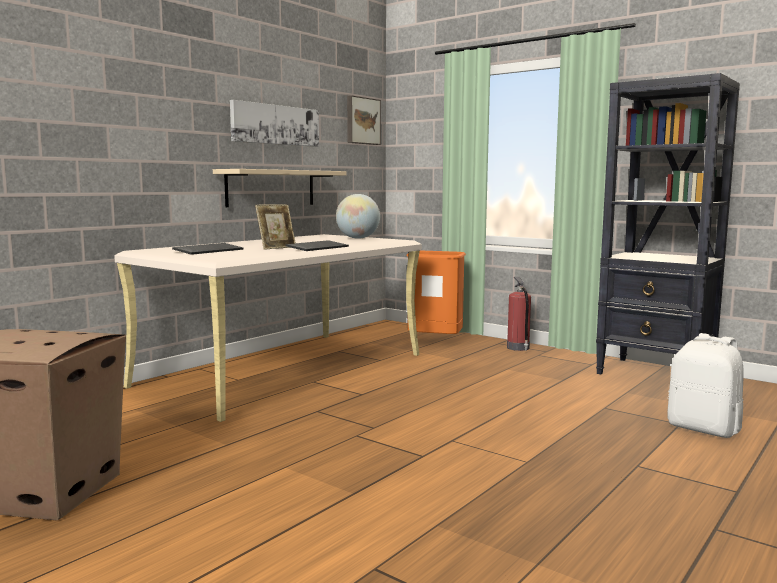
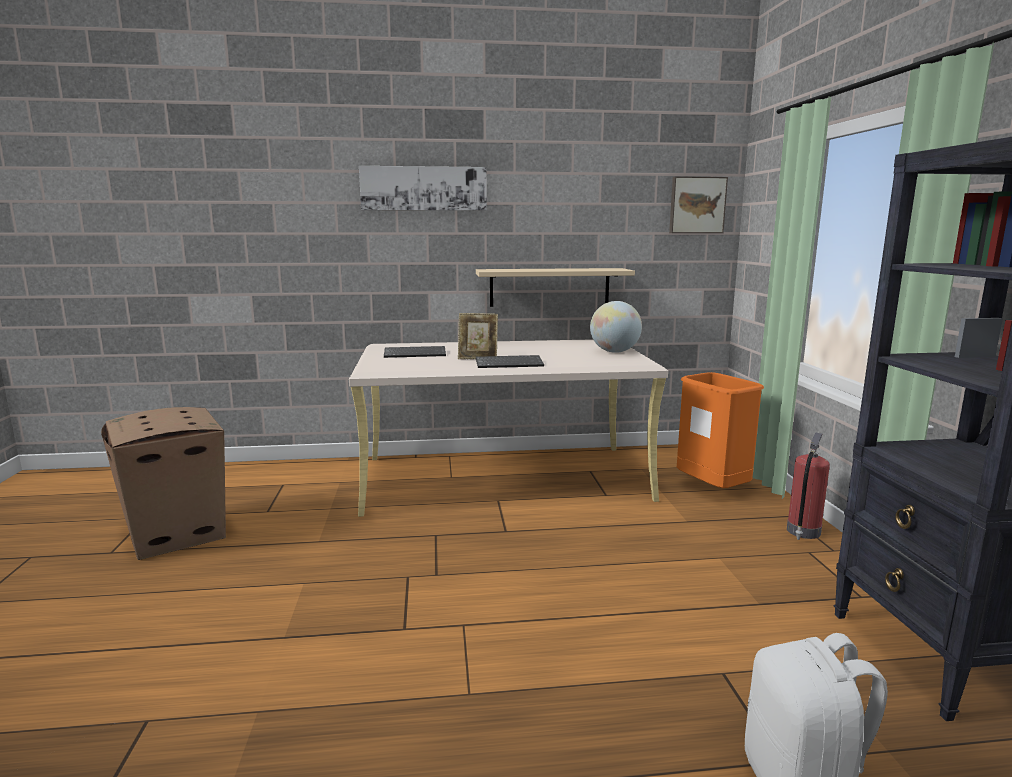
camera: 45 degrees right, 5 degrees up
picture [230,100,319,147] -> picture moved to [359,166,487,211]

